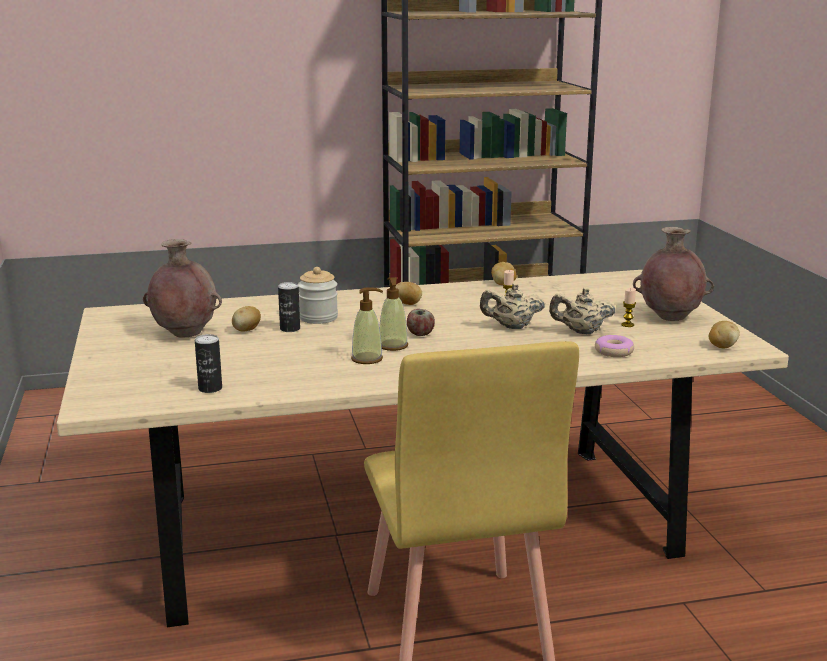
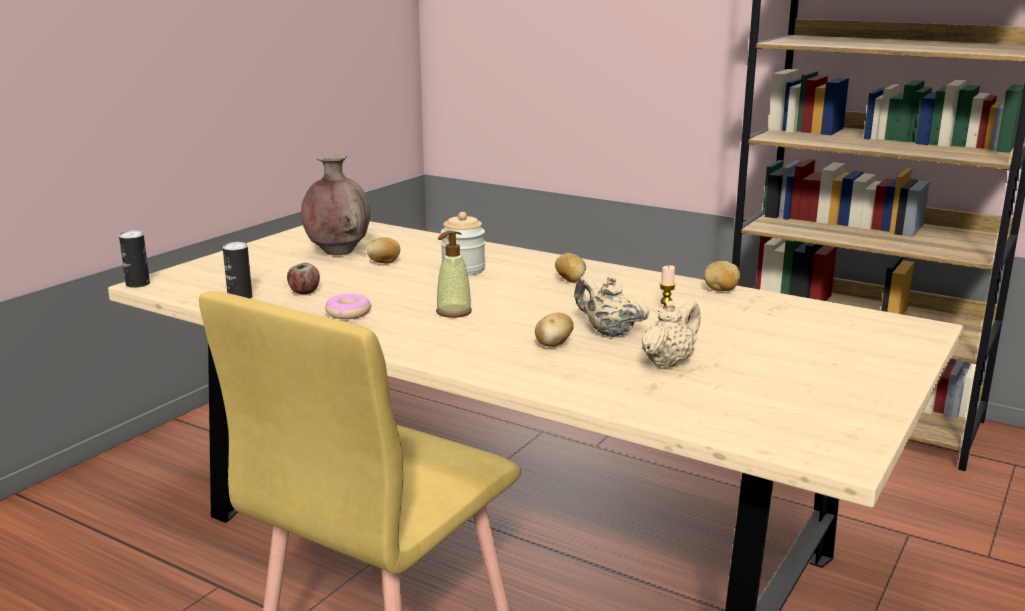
camera: 45 degrees right, 0 degrees up
can [278,282,300,332] -> can moved to [119,231,150,288]
soap dispenser [351,287,383,364] -> none
apple [407,309,435,336] -> apple moved to [287,263,320,294]
beige teapot [549,288,616,334] -> beige teapot turned 90 degrees clockwise [642,300,701,368]
donut [595,335,634,357] -> donut moved to [325,294,371,319]
candle [621,288,636,327] -> none
brown vase [633,227,714,321] -> none
potato [709,321,740,348] -> potato moved to [535,313,574,347]

